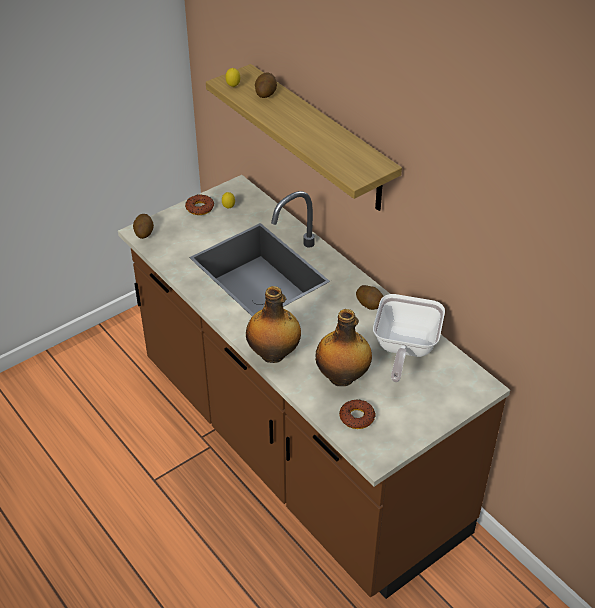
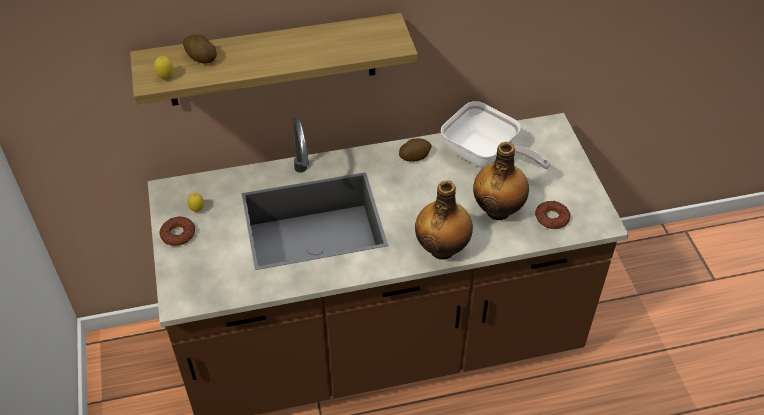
camera: 65 degrees left, 5 degrees up
potato [133,214,154,239] -> none

